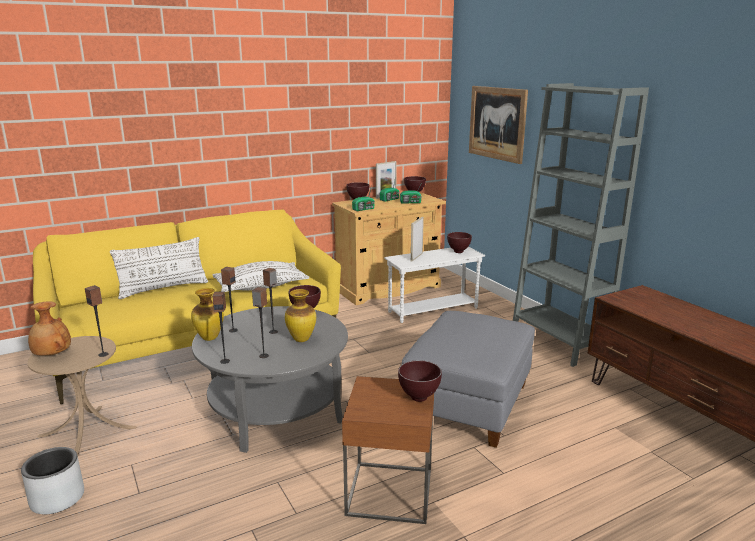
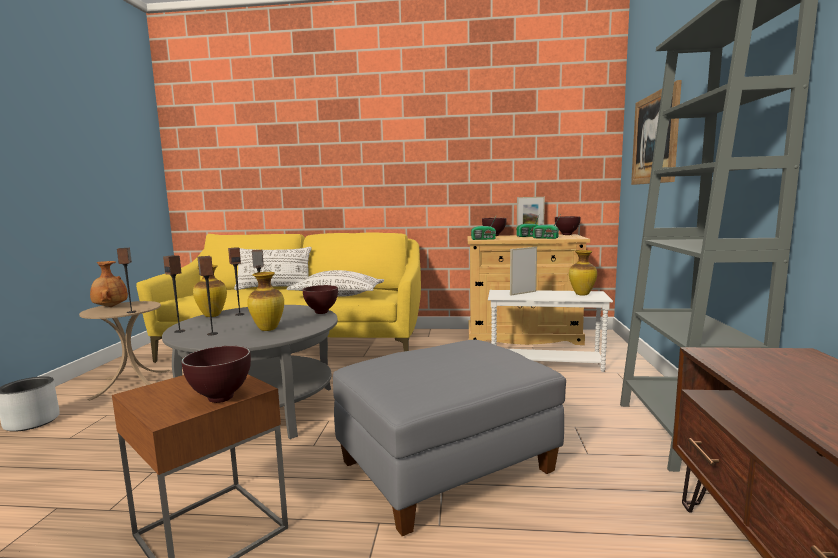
camera: 35 degrees right, 10 degrees down
brown bowl [447,232,472,253] -> vase [569,250,597,296]

